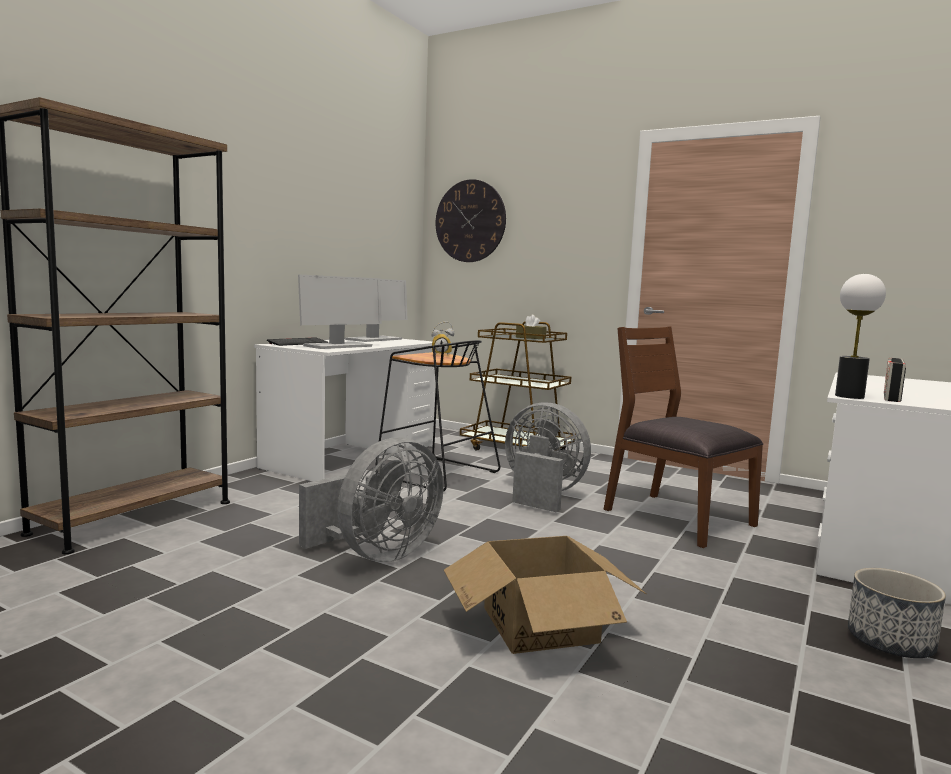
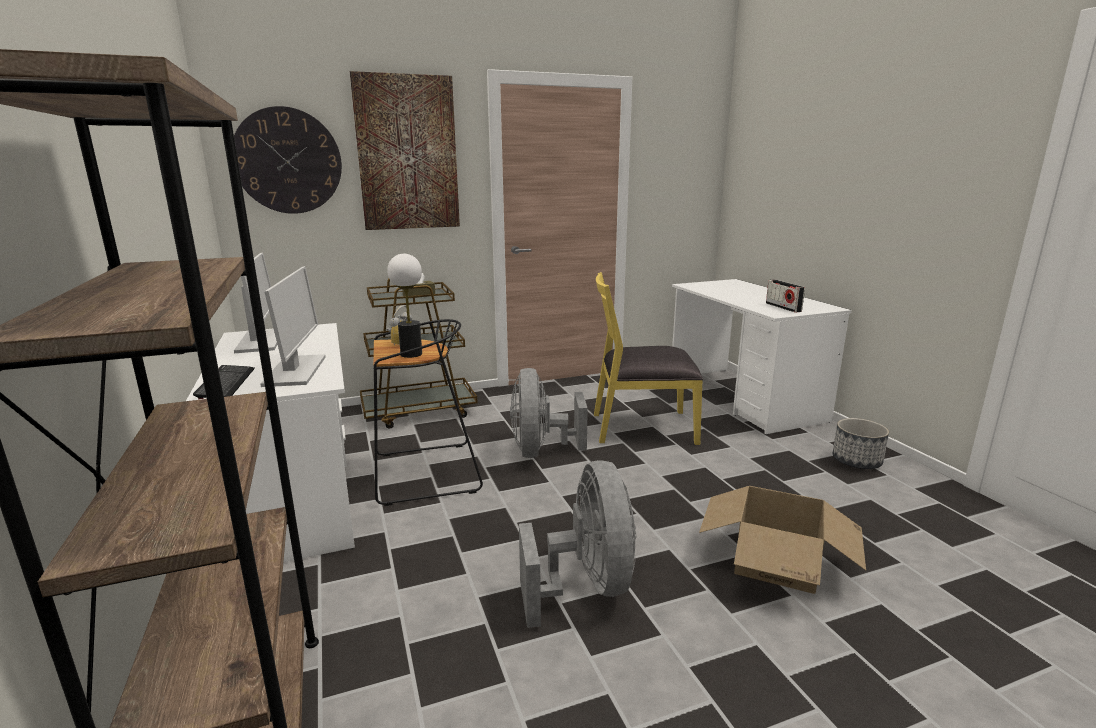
camera: 50 degrees left, 10 degrees up
grey fan [505,402,591,512] -> grey fan turned 75 degrees counterclockwise [510,368,588,458]
brown chair [603,326,763,548] -> yellow chair [594,272,703,445]
table lamp [835,274,886,399] -> table lamp moved to [387,254,422,358]
none -> picture [350,71,460,230]

